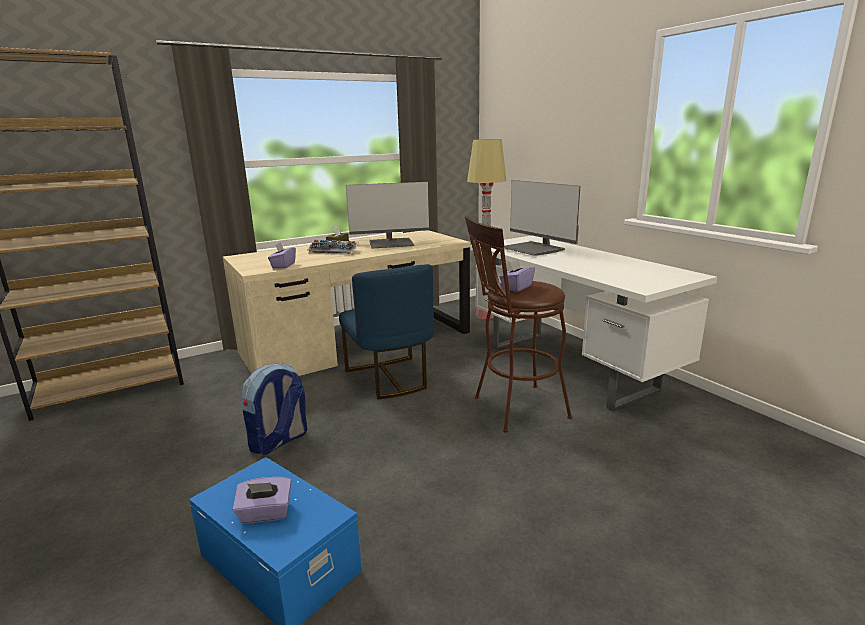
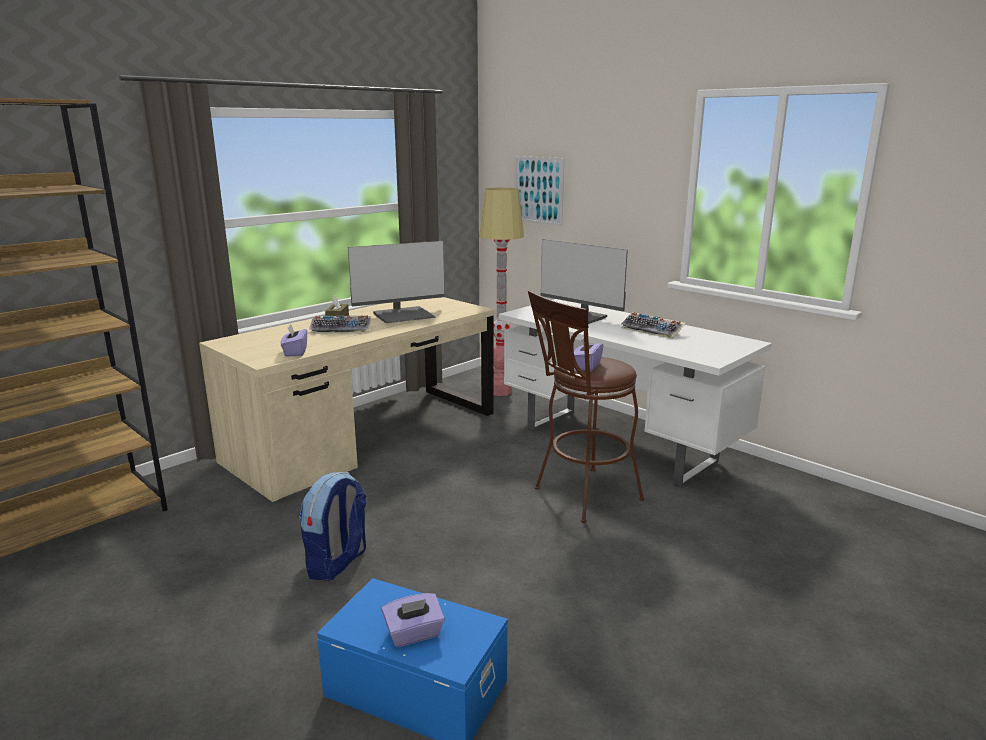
camera: 15 degrees left, 0 degrees up
blue chair [339,264,434,399] -> none
none -> picture [514,156,565,226]
none -> keyboard [621,312,686,339]

